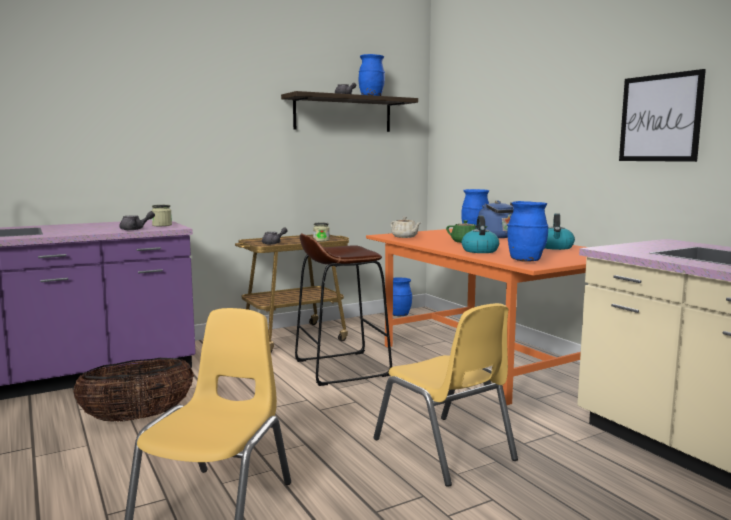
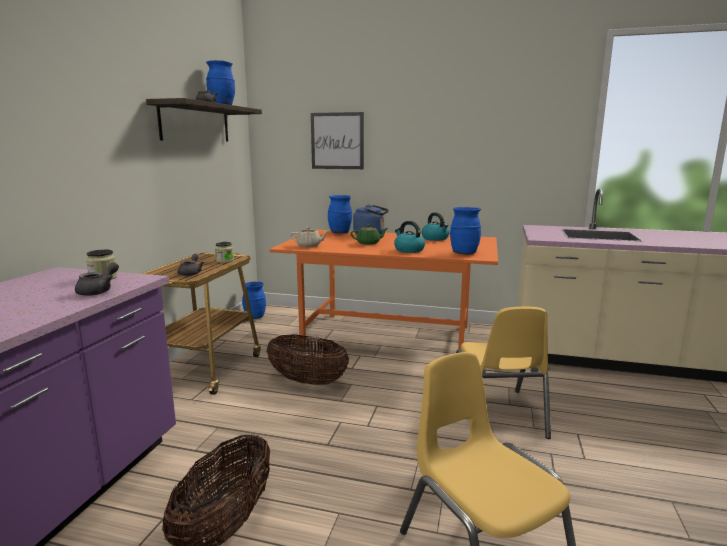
camera: 45 degrees left, 5 degrees up
brown stool [295,233,392,386] -> basket [267,334,349,385]
yellow chair [373,303,518,487] -> yellow chair turned 75 degrees clockwise [456,307,551,439]
picture [619,69,706,162] -> picture moved to [311,112,364,169]

